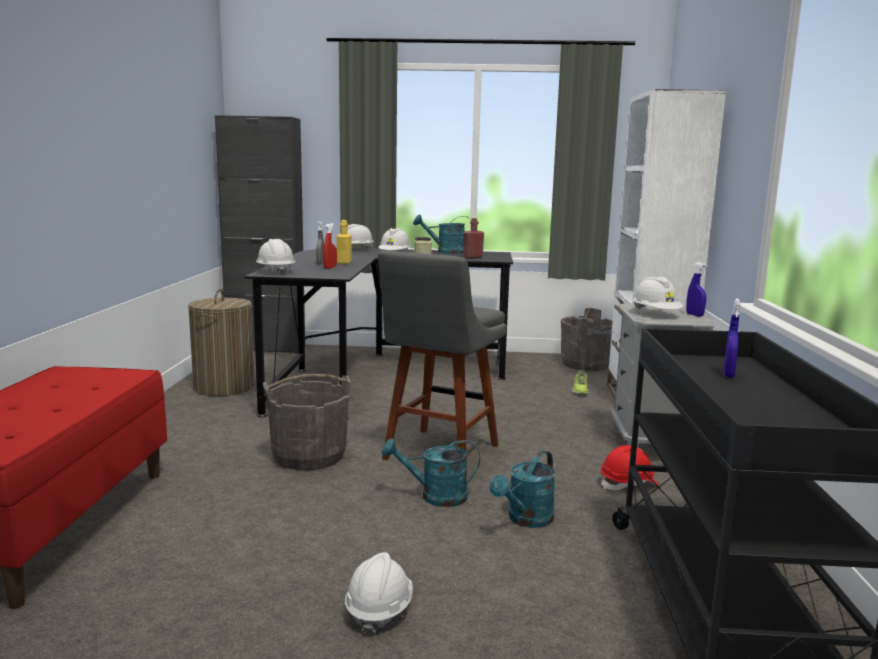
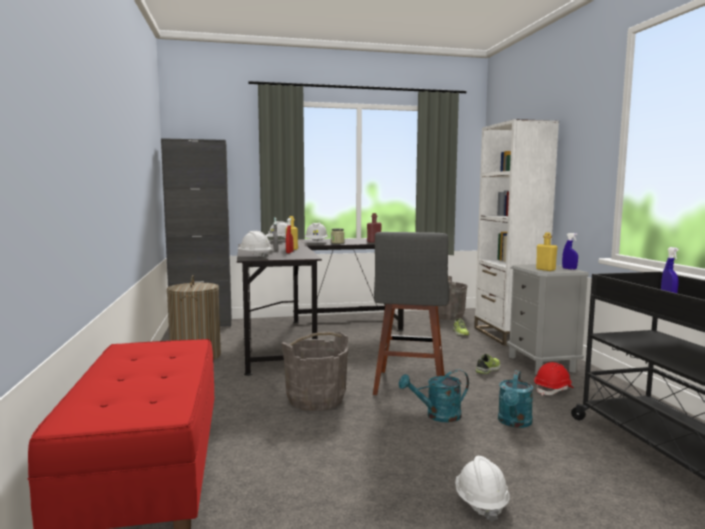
camera: 15 degrees left, 5 degrees down
turquoise watering can [413,215,471,254] -> none
white hard hat [632,277,683,309] -> yellow bottle [536,232,558,271]
none -> shoe [476,353,500,374]

